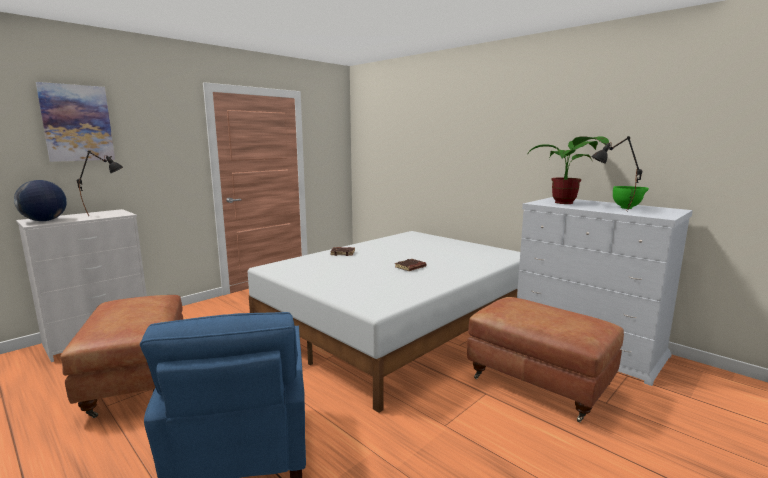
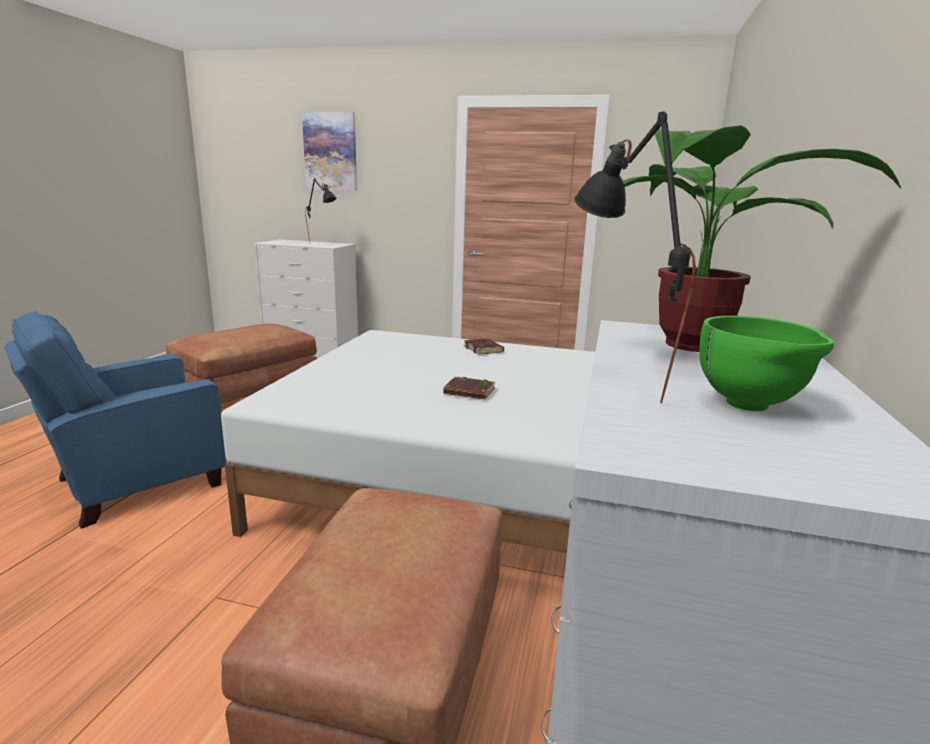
camera: 60 degrees right, 5 degrees up
globe [14,180,67,221] -> none

